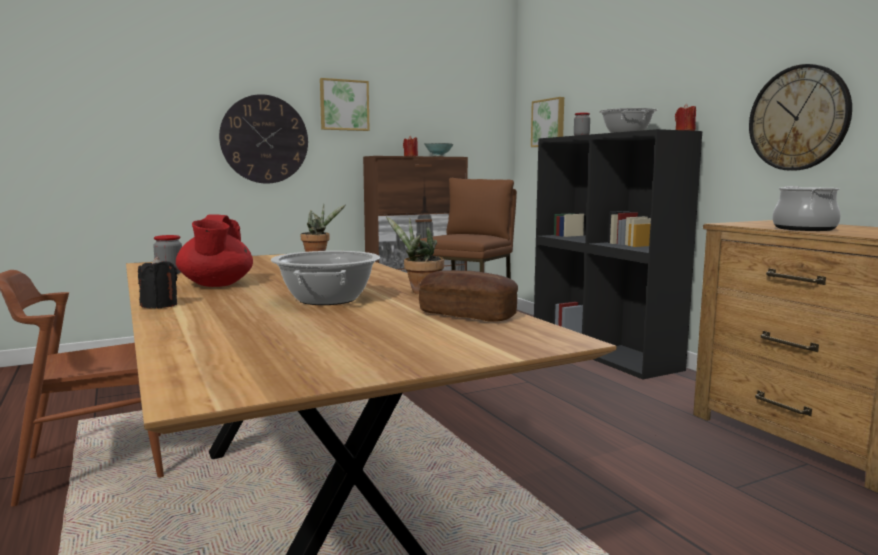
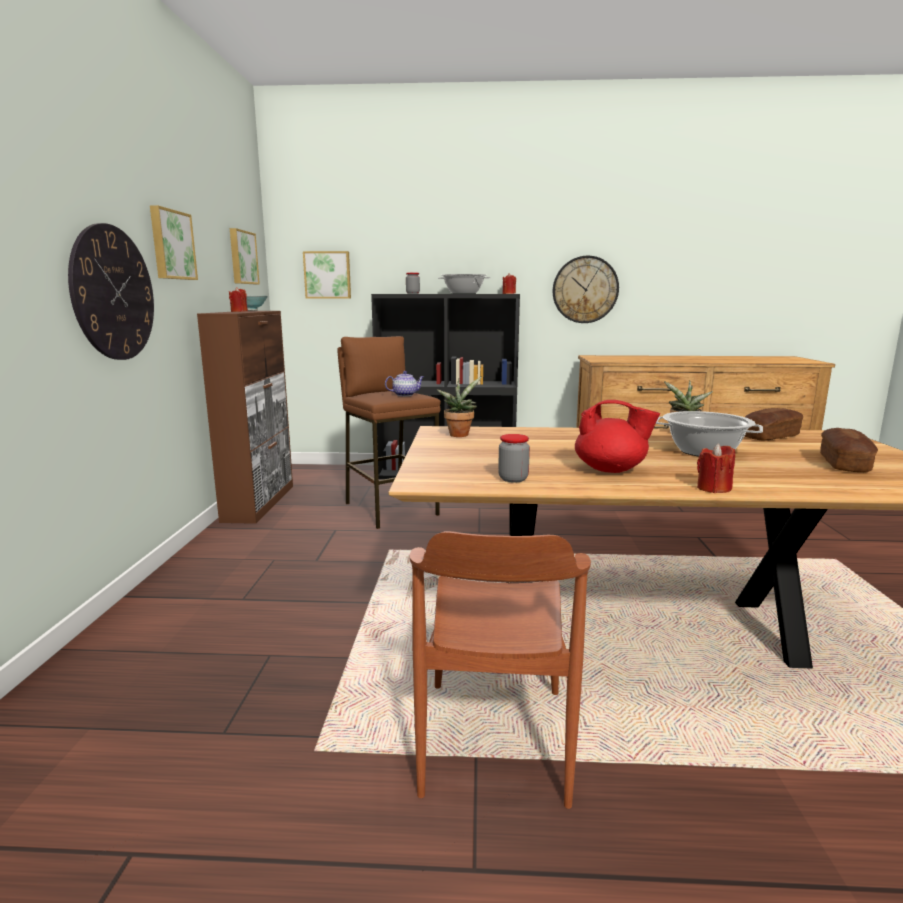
camera: 60 degrees left, 5 degrees up
black candle [138,257,178,309] -> red candle [697,443,735,493]
cooking pot [772,186,841,231] -> none
none -> picture [230,228,260,284]
none -> teapot [385,371,424,396]
none -> bread [820,428,878,472]

